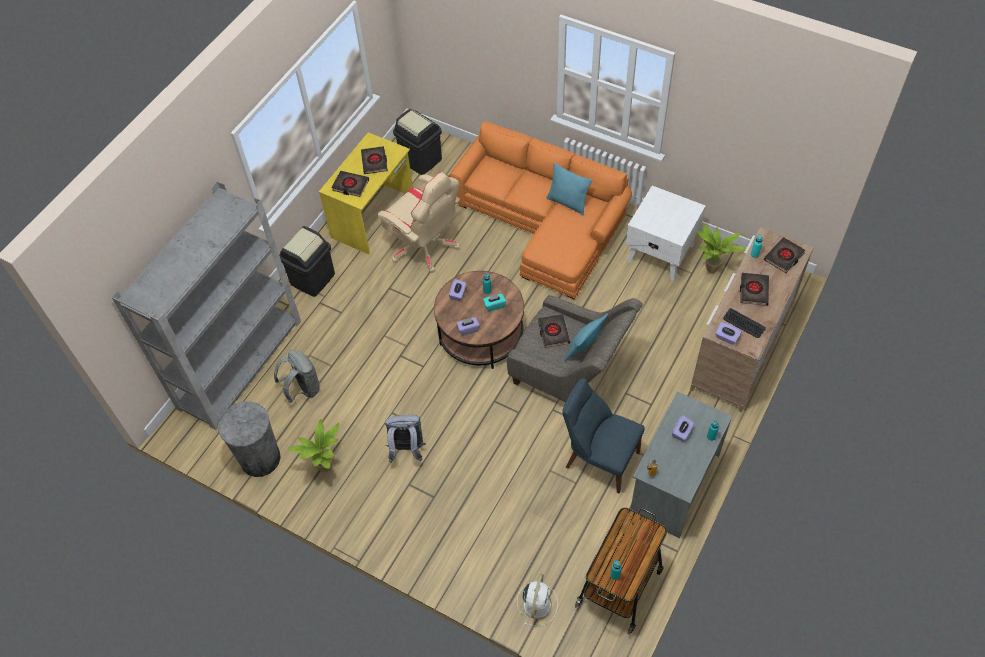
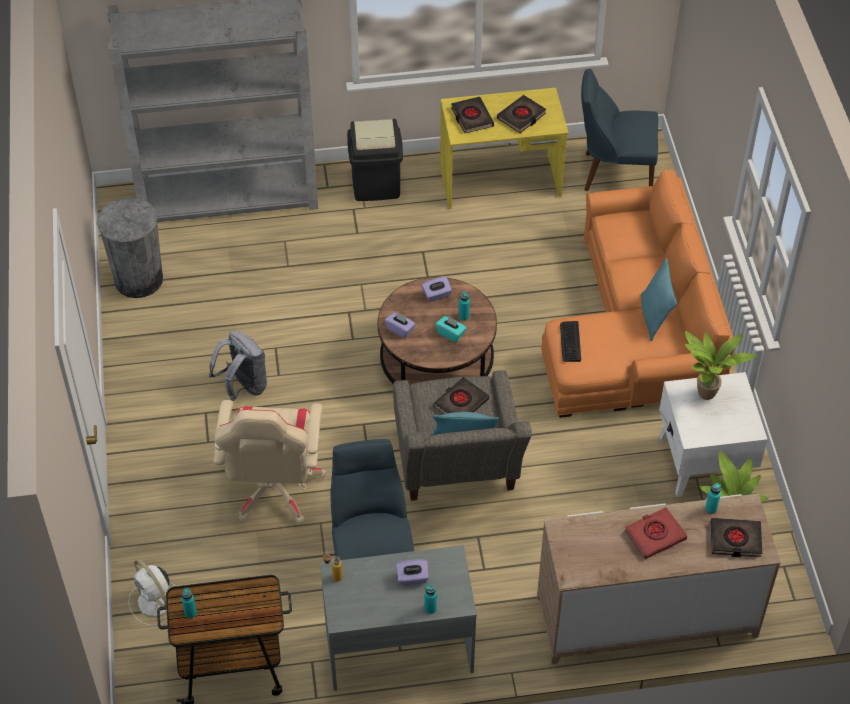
camera: 50 degrees right, 5 degrees down
grey backpack [274,350,319,403] -> none
potted plant [288,419,339,472] -> potted plant moved to [685,331,757,400]
beige office chair [377,172,460,273] -> beige office chair moved to [214,400,327,525]
black trash can [393,109,442,175] -> blue chair [581,69,658,191]
white fan [517,574,558,626] -> white fan turned 75 degrees clockwise [128,559,175,626]
purple tissue box [715,322,742,345] -> none
keyboard [723,308,766,338] -> keyboard moved to [560,321,581,362]
black book [740,273,769,306] -> red book [625,507,688,559]

